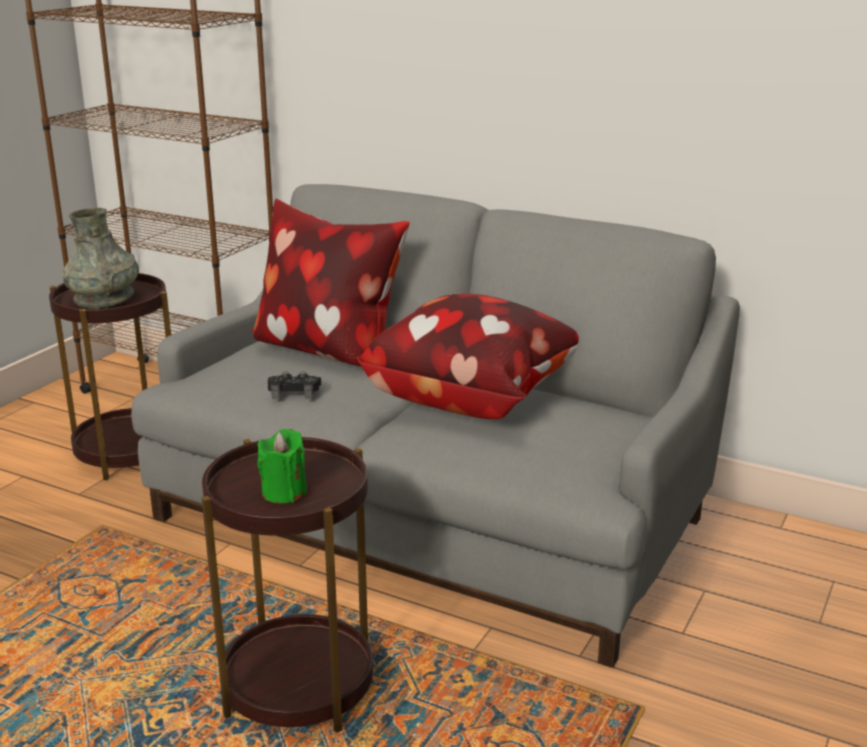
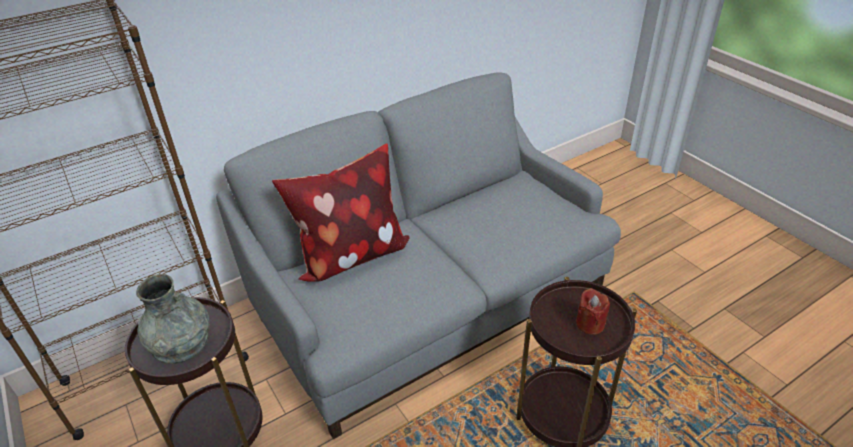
camera: 60 degrees left, 15 degrees up
green candle [257,429,307,503] -> red candle [576,288,610,335]
black game controller [268,372,321,399] -> none
pillow [355,293,579,419] -> none

